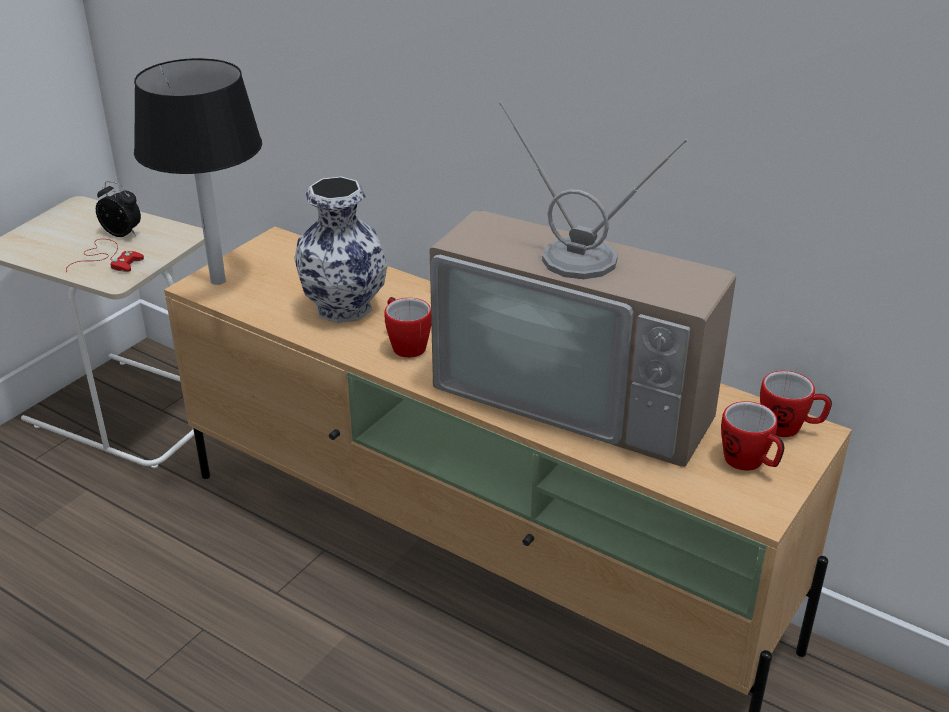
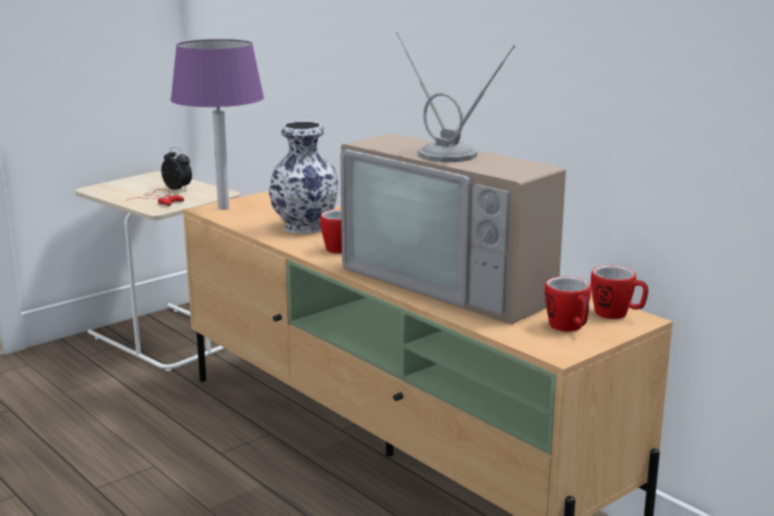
camera: 15 degrees right, 15 degrees down
black table lamp [134,58,262,285] -> purple table lamp [170,39,264,210]

